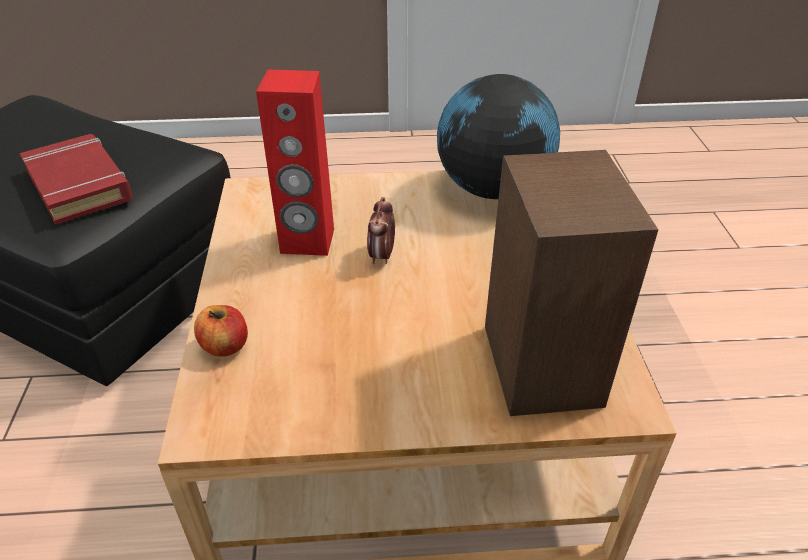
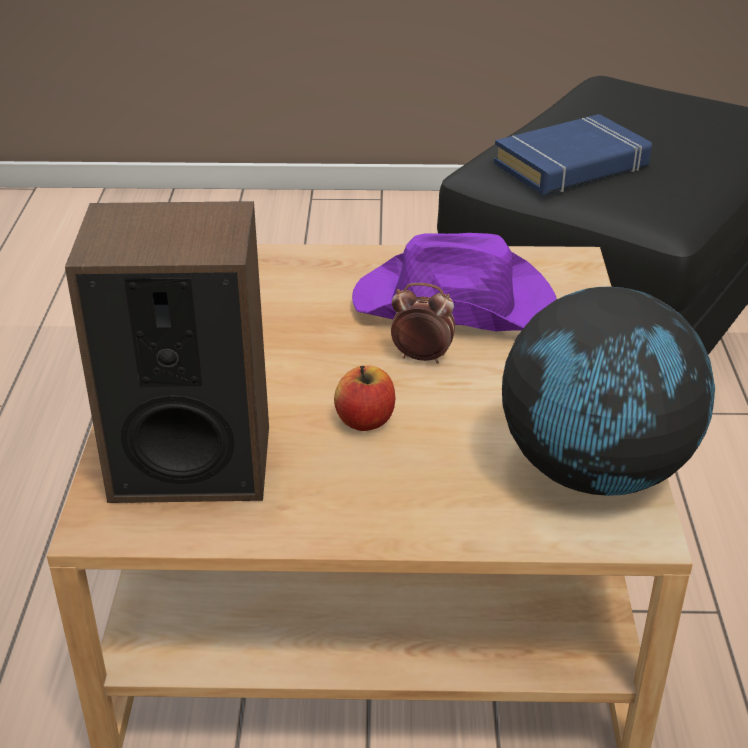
camera: 95 degrees right, 5 degrees down
red book [20,134,133,225] -> blue book [494,114,652,195]
apple [194,305,248,357] -> apple moved to [334,365,395,431]
red speaker [256,70,334,256] -> purple hat [352,233,556,331]

